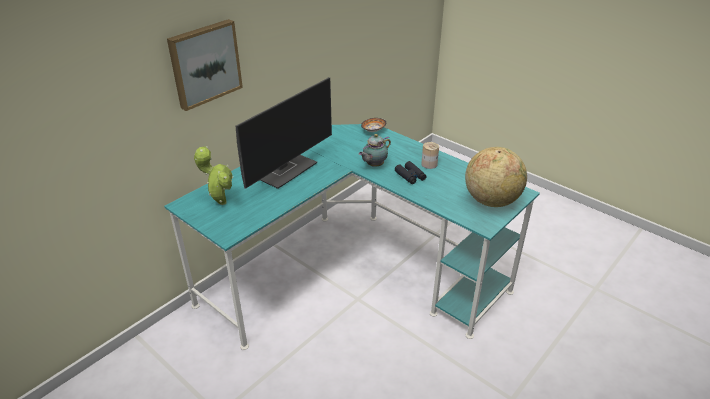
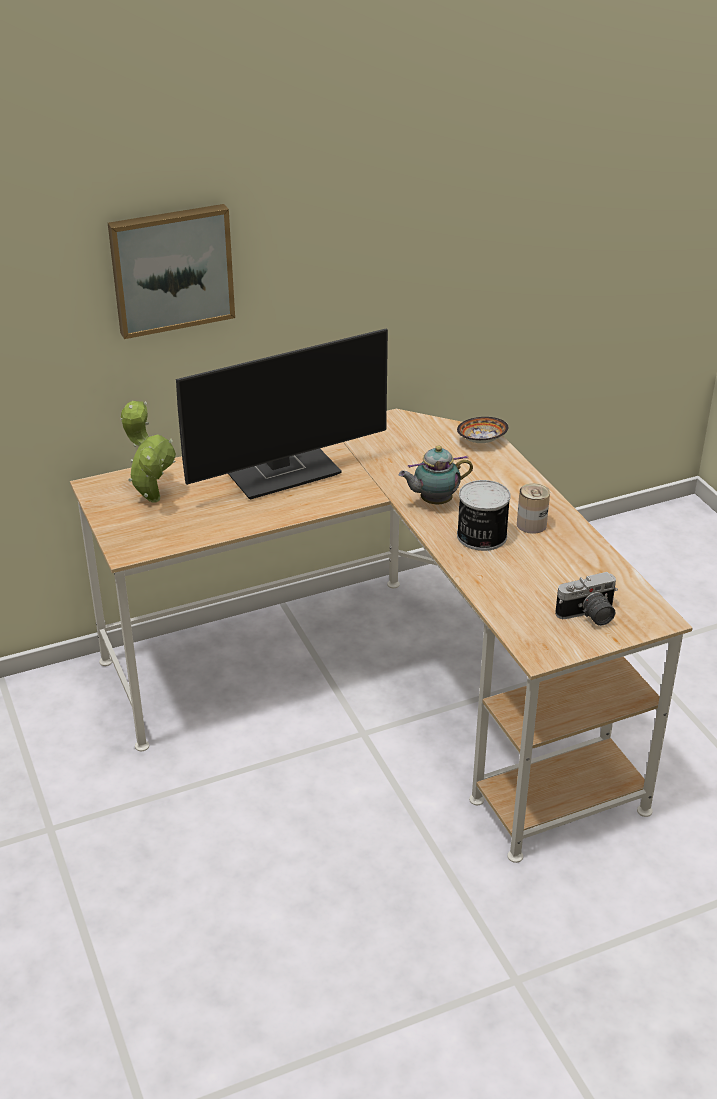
camera: 25 degrees right, 0 degrees up
turquoise desk [164,124,540,350] -> beige desk [70,409,693,863]
black binoculars [395,161,427,184] -> can [457,480,511,551]
globe [465,147,527,207] -> camera [555,572,618,626]

